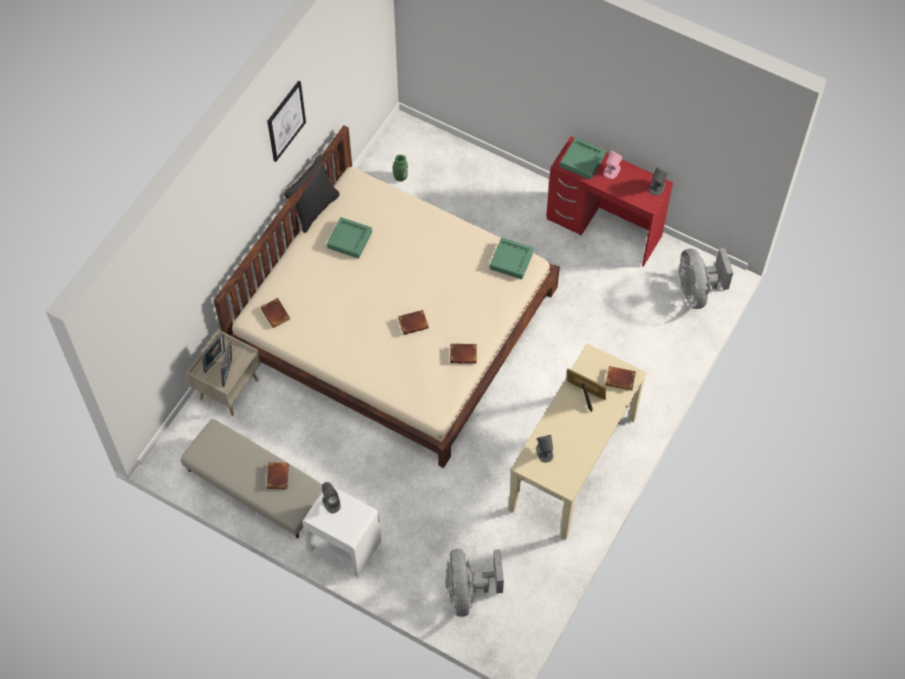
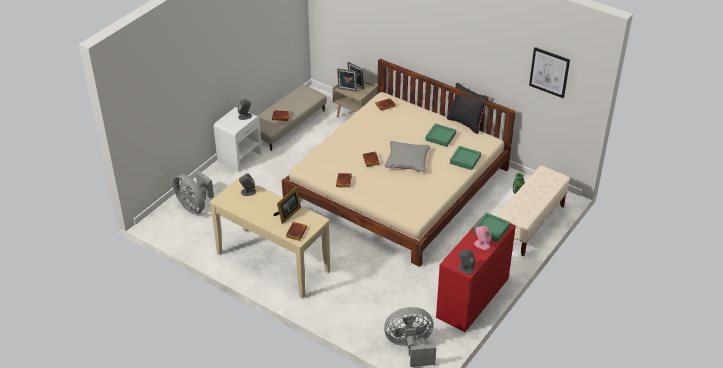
camera: 95 degrees right, 20 degrees down
picture [267,81,306,162] -> picture moved to [529,47,570,98]
grey fan [445,549,504,617] -> grey fan turned 135 degrees counterclockwise [173,171,214,214]
green tray [490,238,534,279] -> green tray moved to [450,146,481,170]
none -> grey pillow [384,141,430,172]
none -> beige bench [496,166,570,257]

